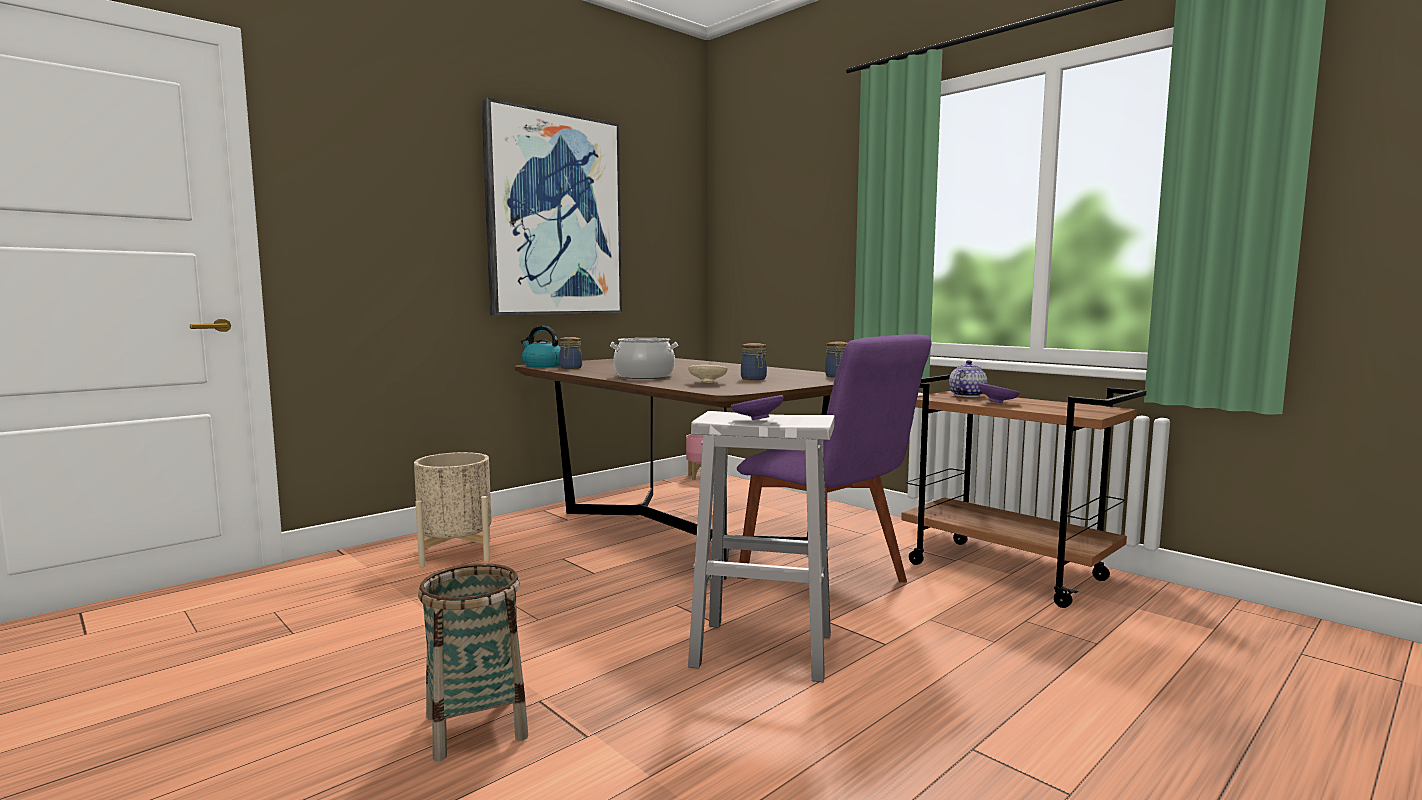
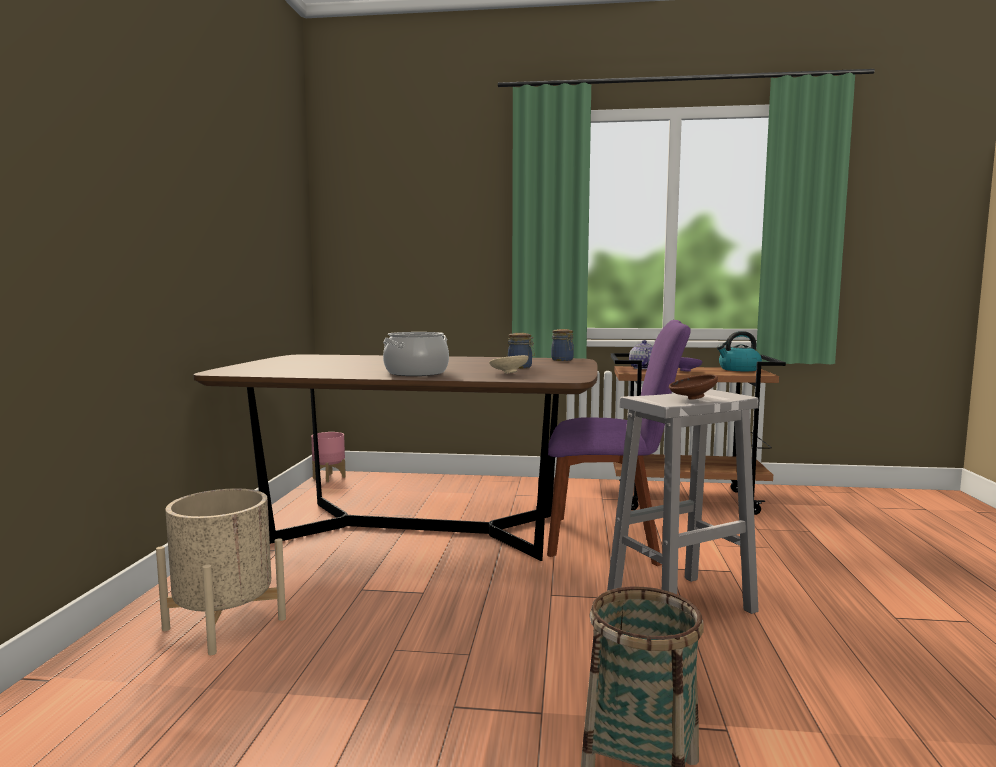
camera: 40 degrees left, 0 degrees up
picture [481,98,622,315] -> none
kettle [521,326,561,367] -> kettle moved to [717,331,762,371]
jar [559,337,582,369] -> none
purple bowl [731,395,784,420] -> brown bowl [669,375,718,400]

